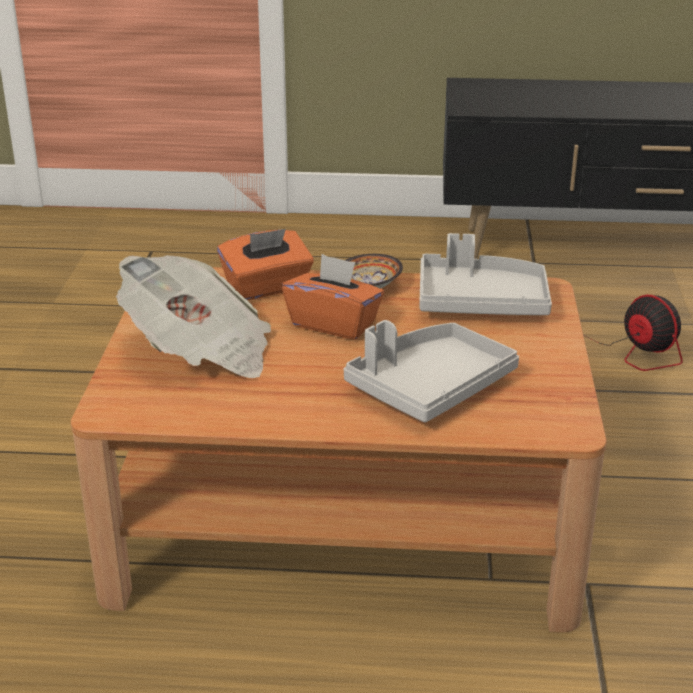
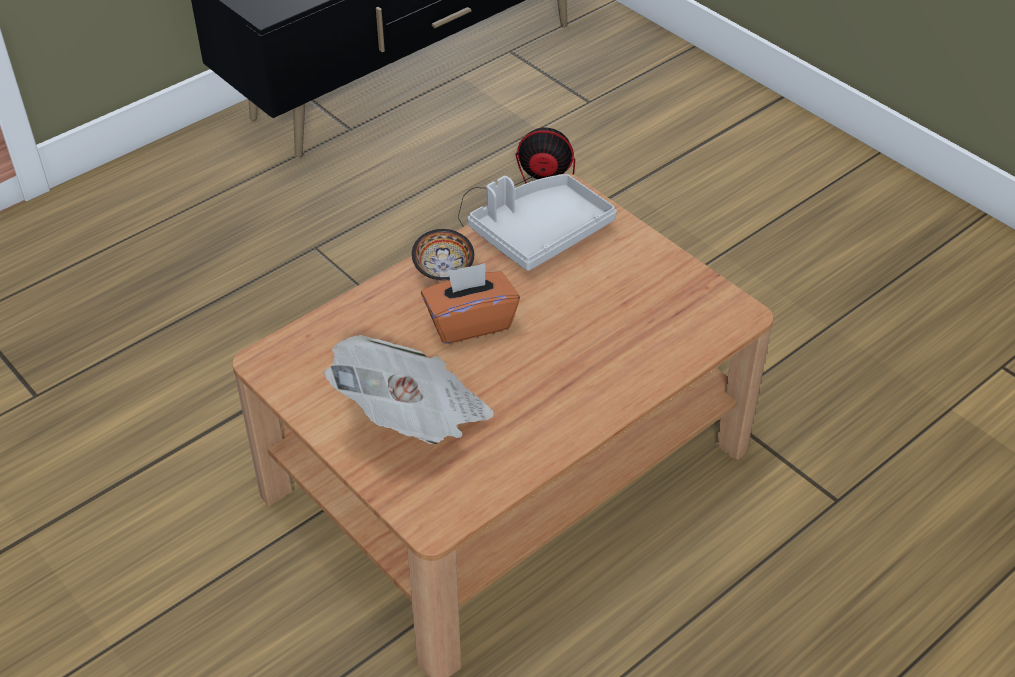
camera: 45 degrees left, 15 degrees up
orange tissue box [217,229,314,300] -> none
grey tray [344,320,519,422] -> none

